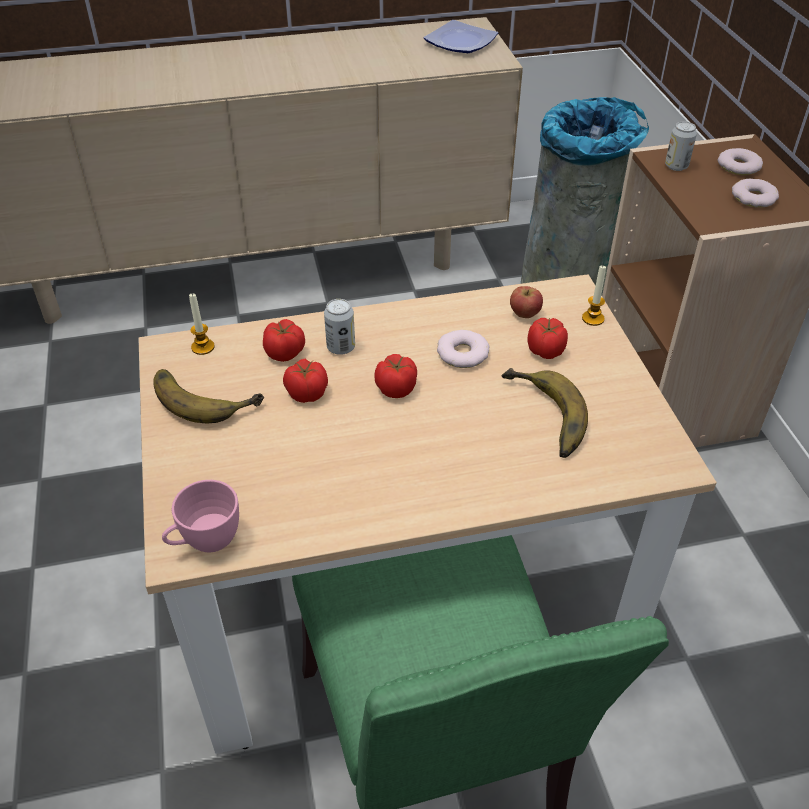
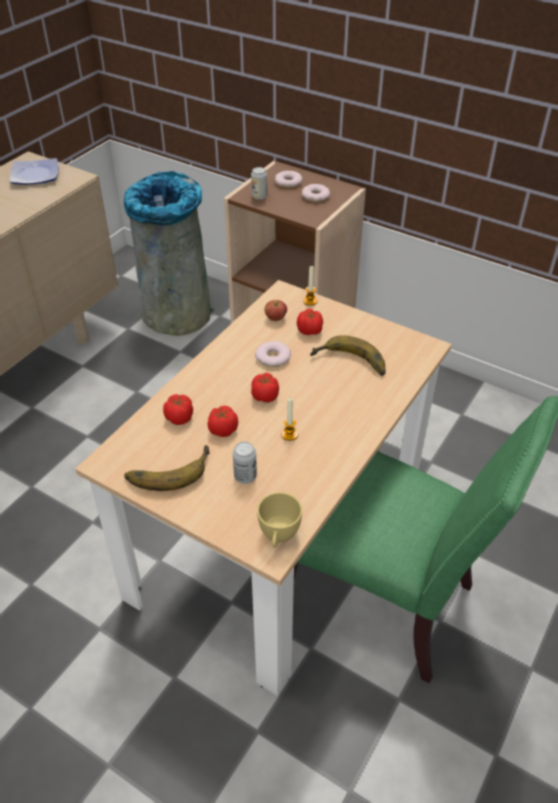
camera: 45 degrees left, 0 degrees up
pink cup [162,480,239,552] -> yellow cup [257,492,302,548]
candle [189,293,215,355] -> candle moved to [281,398,298,441]
can [324,299,355,355] -> can moved to [233,442,257,484]

